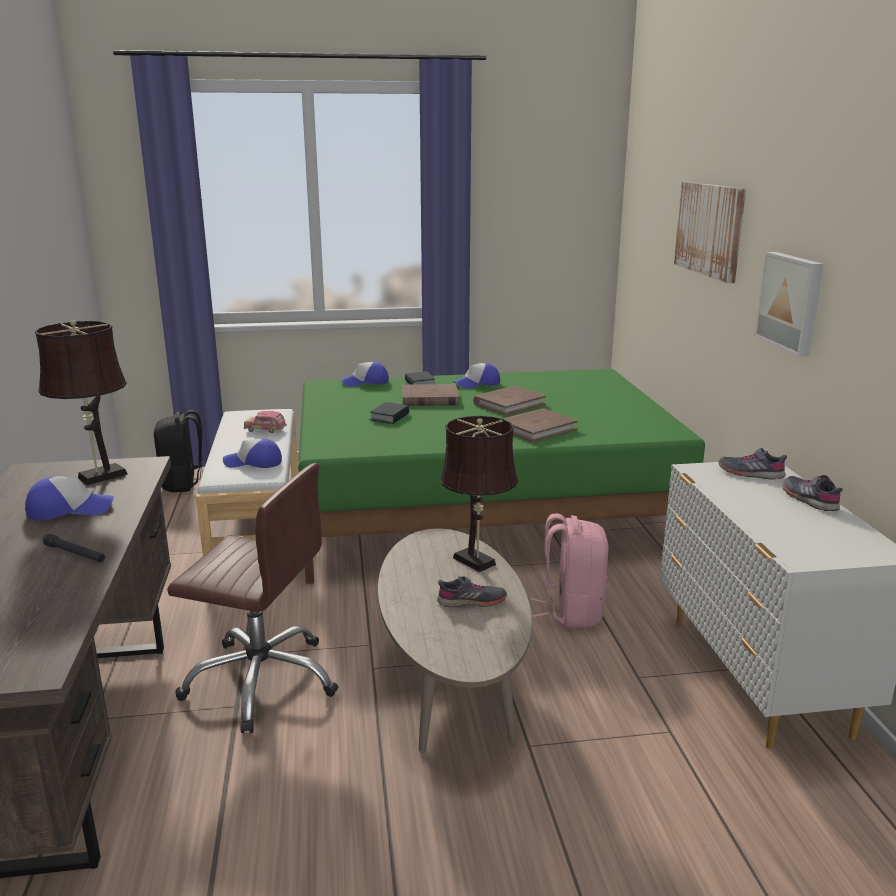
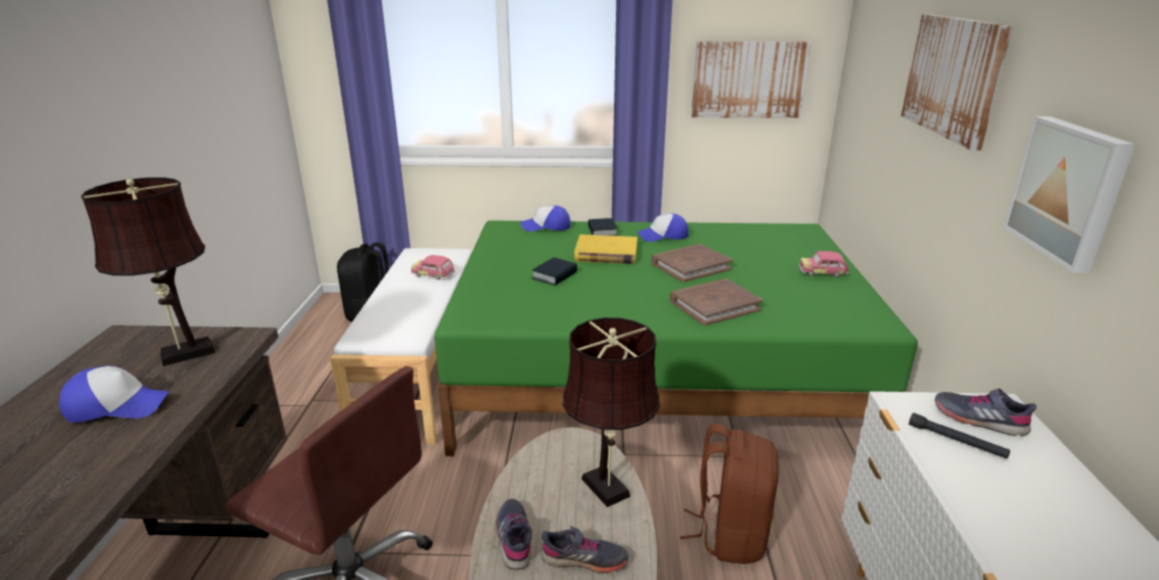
camera: 10 degrees right, 5 degrees up
black flashlight [43,534,105,562] -> black flashlight moved to [909,413,1010,458]
cap [223,438,282,468] -> none
brown book [402,384,459,406] -> yellow book [574,234,637,264]
pink backpack [530,513,609,628] -> brown backpack [680,423,779,564]
grey shoe [782,475,843,511] -> grey shoe moved to [495,499,532,570]
none -> picture [692,41,811,118]
none -> toy car [799,251,849,277]

